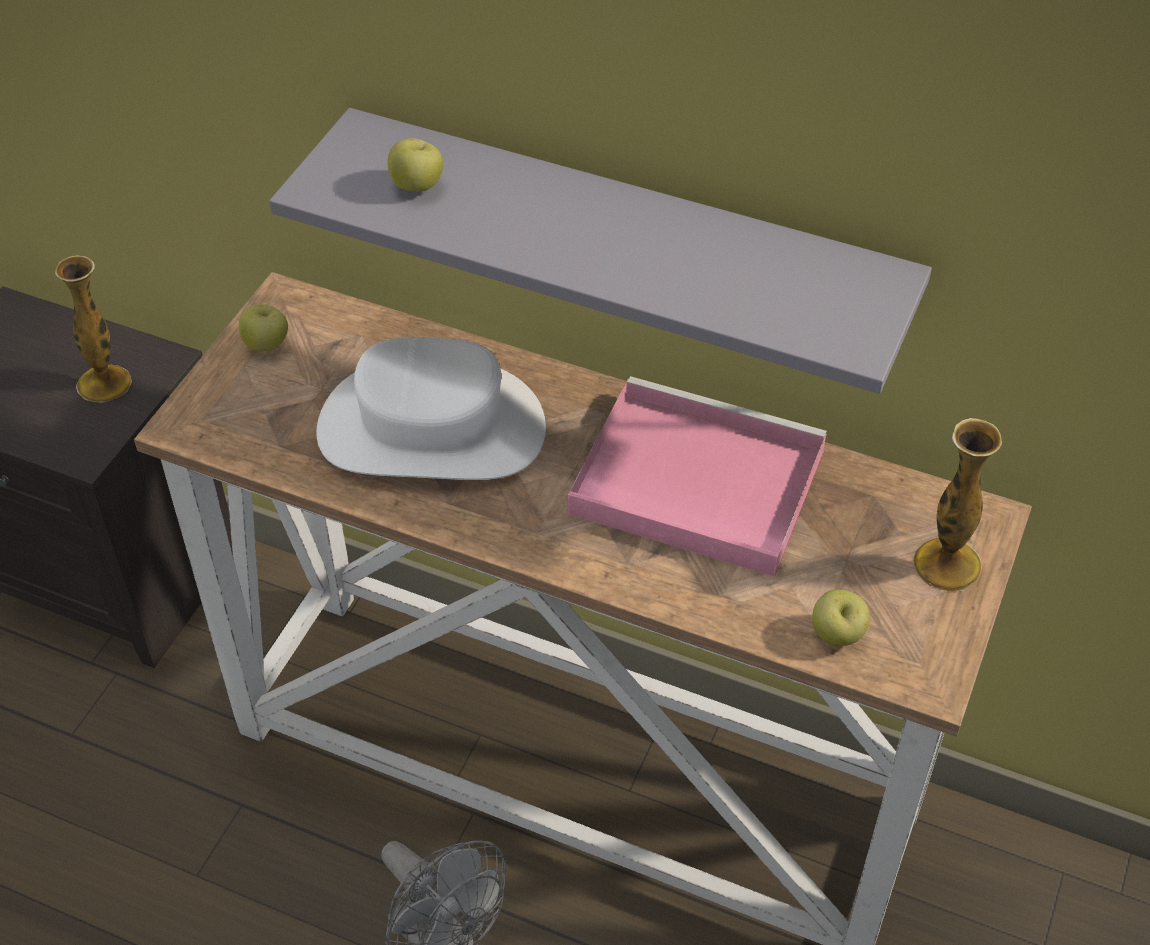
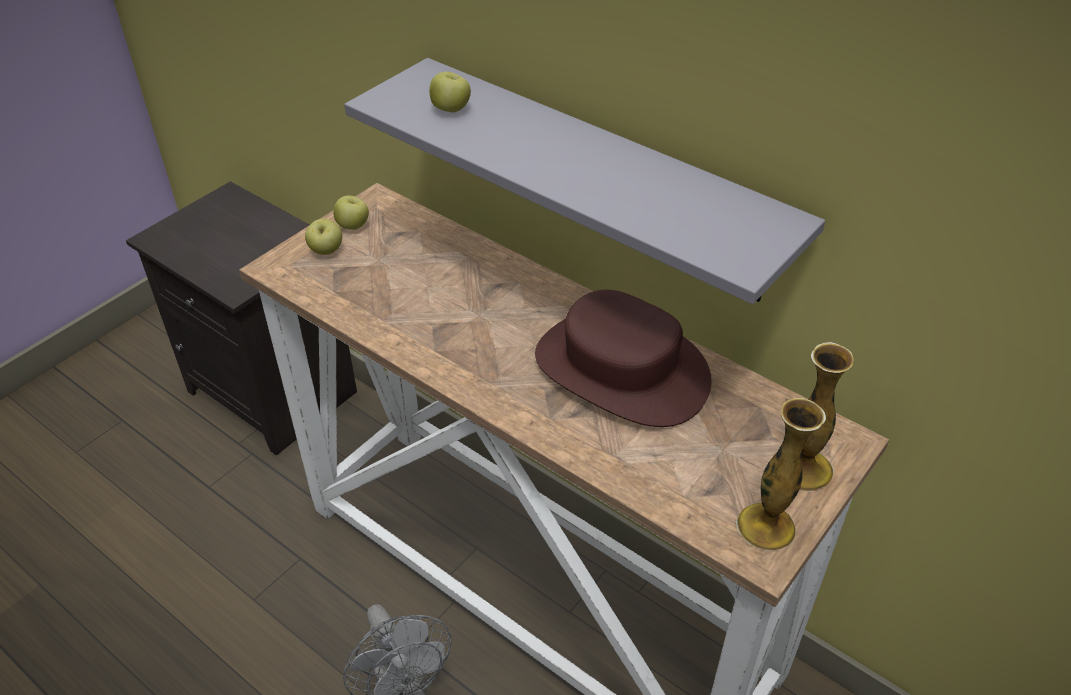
camera: 15 degrees right, 5 degrees down
vase [55,255,132,403] -> vase moved to [736,398,826,551]
white hat [316,337,546,480] -> none
pink tray [568,376,827,577] -> brown hat [535,290,712,427]
apple [812,589,870,646] -> apple moved to [305,219,342,255]

